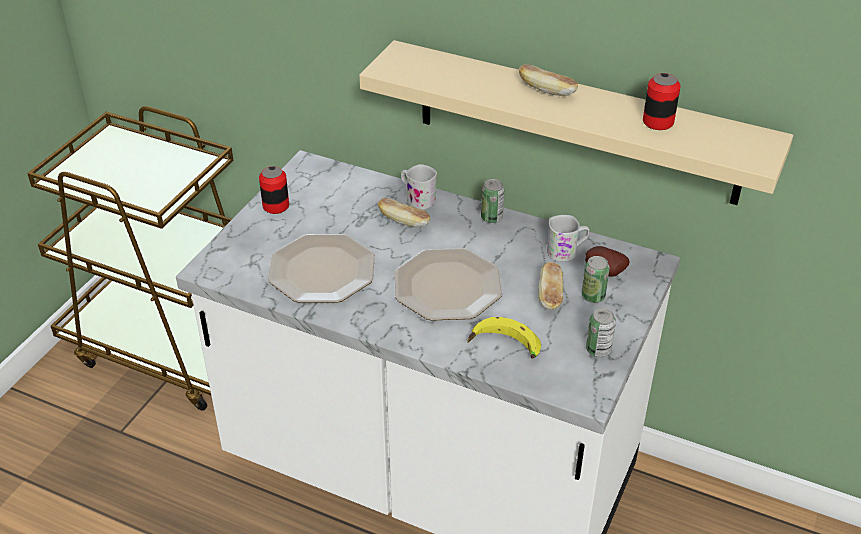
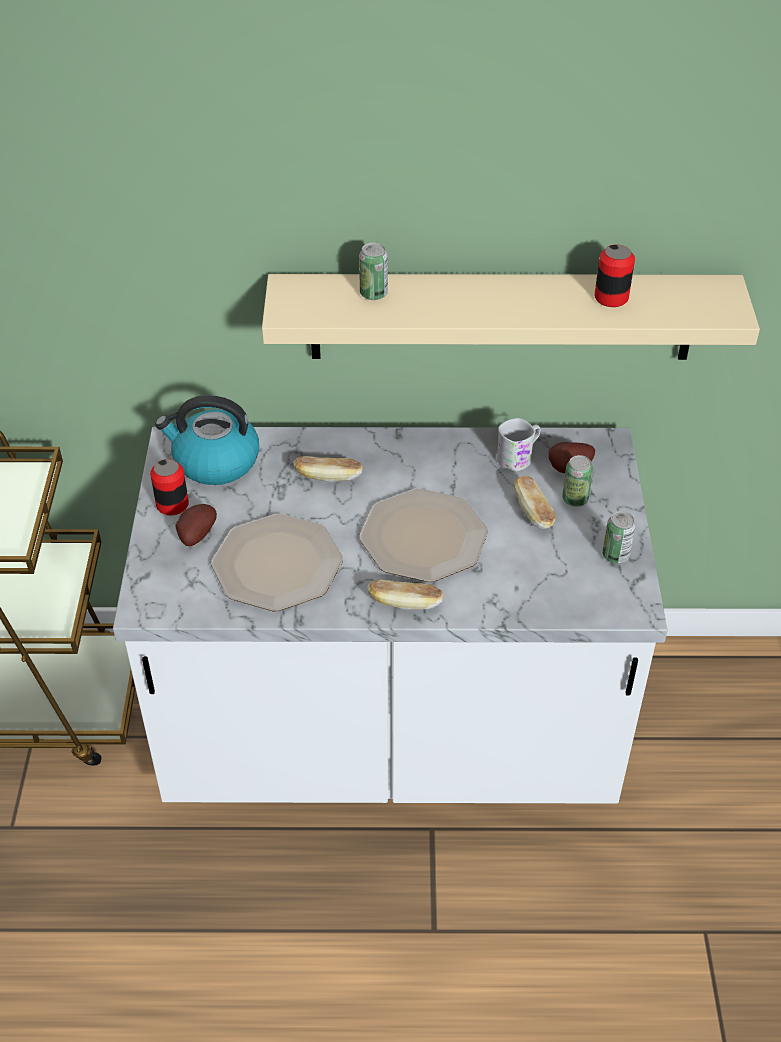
camera: 25 degrees left, 5 degrees up
white mug [401,164,437,210] -> none
banana [467,317,541,359] -> none
can [481,179,504,223] -> can moved to [359,243,388,300]
bread [519,65,578,96] -> bread moved to [368,580,443,610]
none -> kettle [155,395,259,485]
none -> potato [175,504,217,546]

